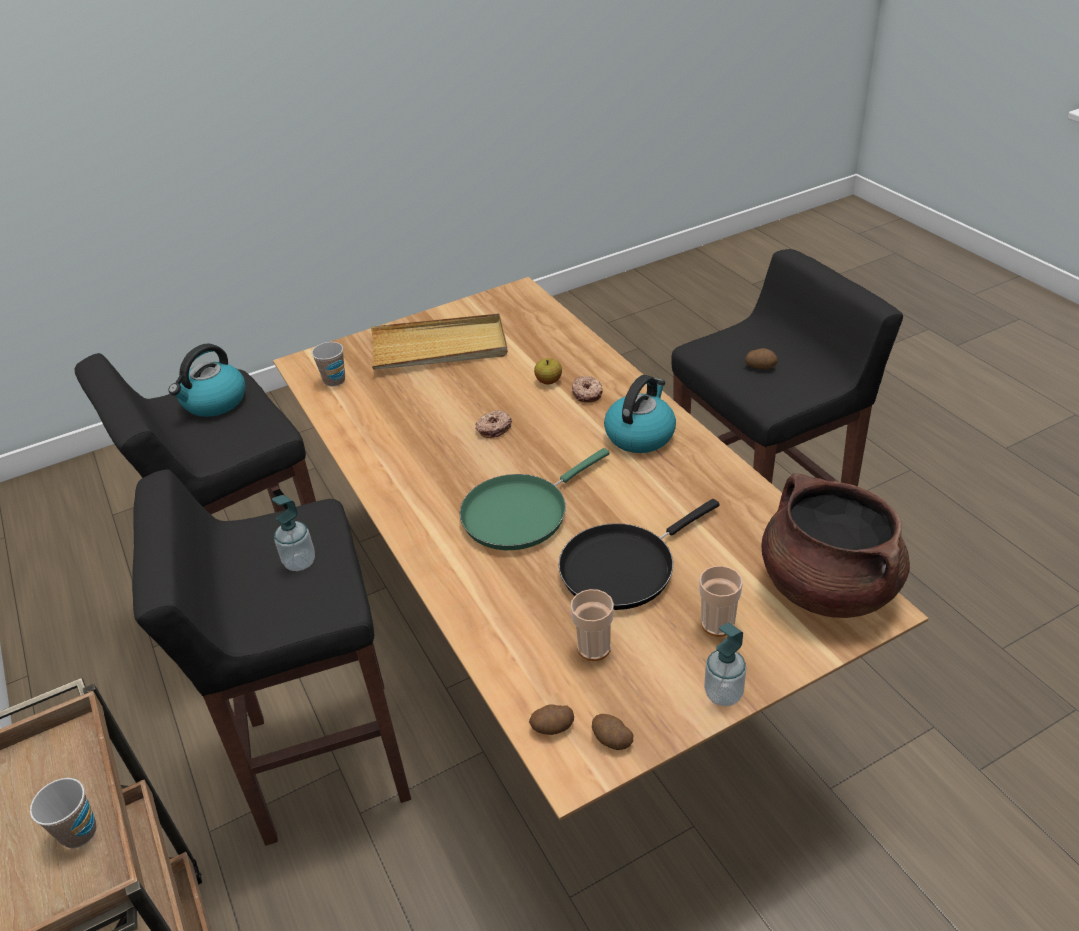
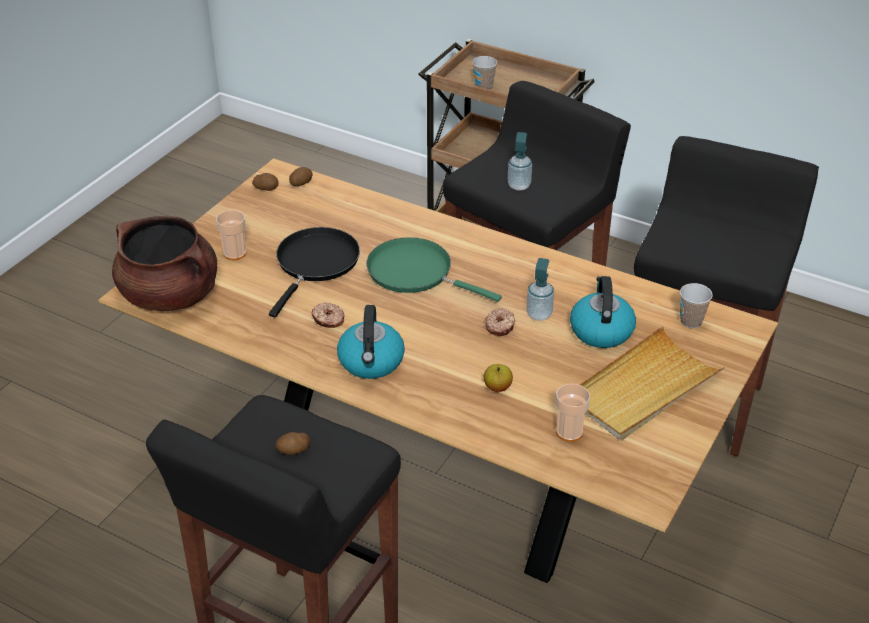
camera: 145 degrees right, 0 degrees up
kettle [168,344,245,417] -> kettle moved to [570,276,636,348]
green frying pan [459,448,609,550] -> green frying pan turned 75 degrees counterclockwise [366,237,502,302]
cup [571,589,614,661] -> cup moved to [556,384,590,442]
donut [572,376,603,403] -> donut moved to [312,303,344,328]
soap dispenser [704,623,747,707] -> soap dispenser moved to [526,258,554,321]

